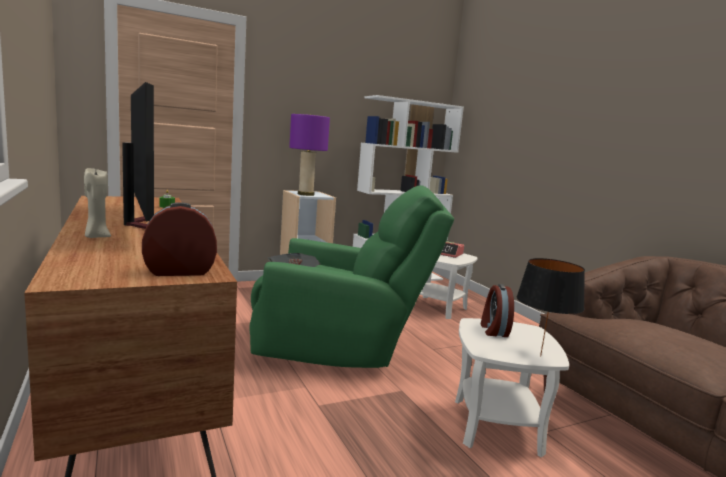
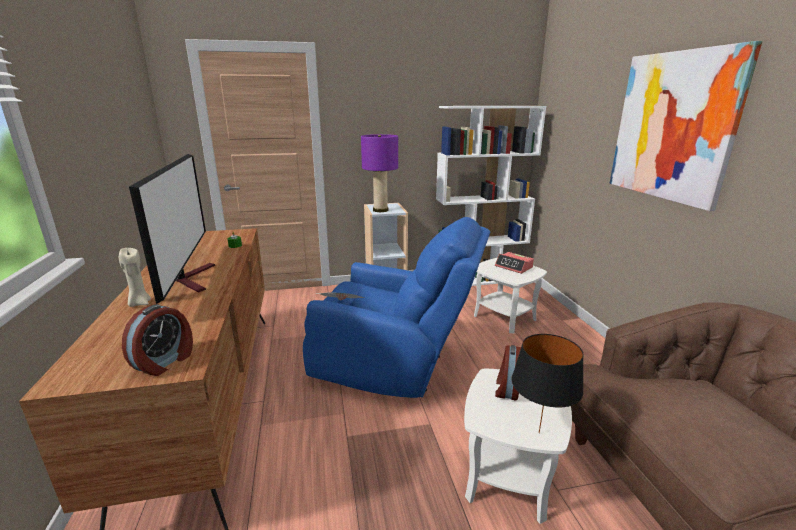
camera: 15 degrees right, 10 degrees up
alarm clock [142,202,217,276] -> alarm clock turned 120 degrees clockwise [122,304,193,376]
green armchair [249,185,454,368] -> blue armchair [303,217,490,398]
none -> picture [609,41,762,211]

